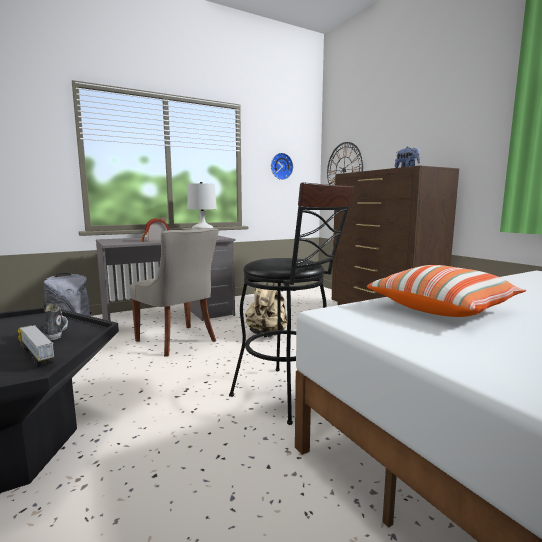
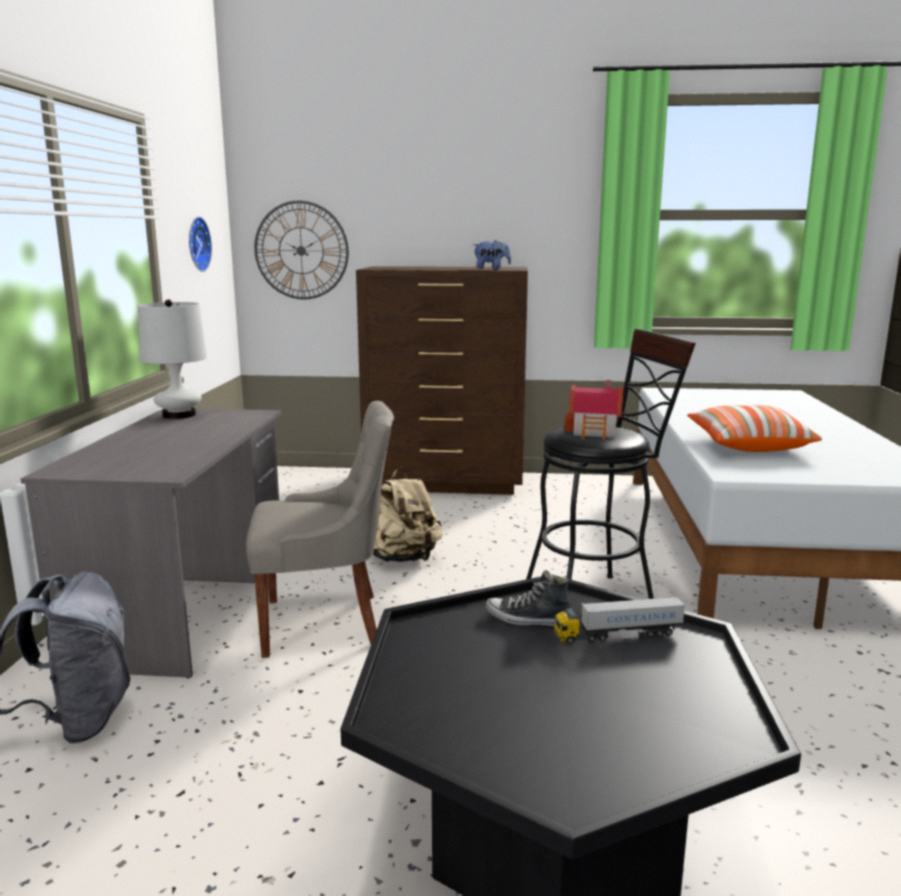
camera: 55 degrees left, 5 degrees up
toy house [141,217,170,242] -> toy house moved to [565,380,623,440]

